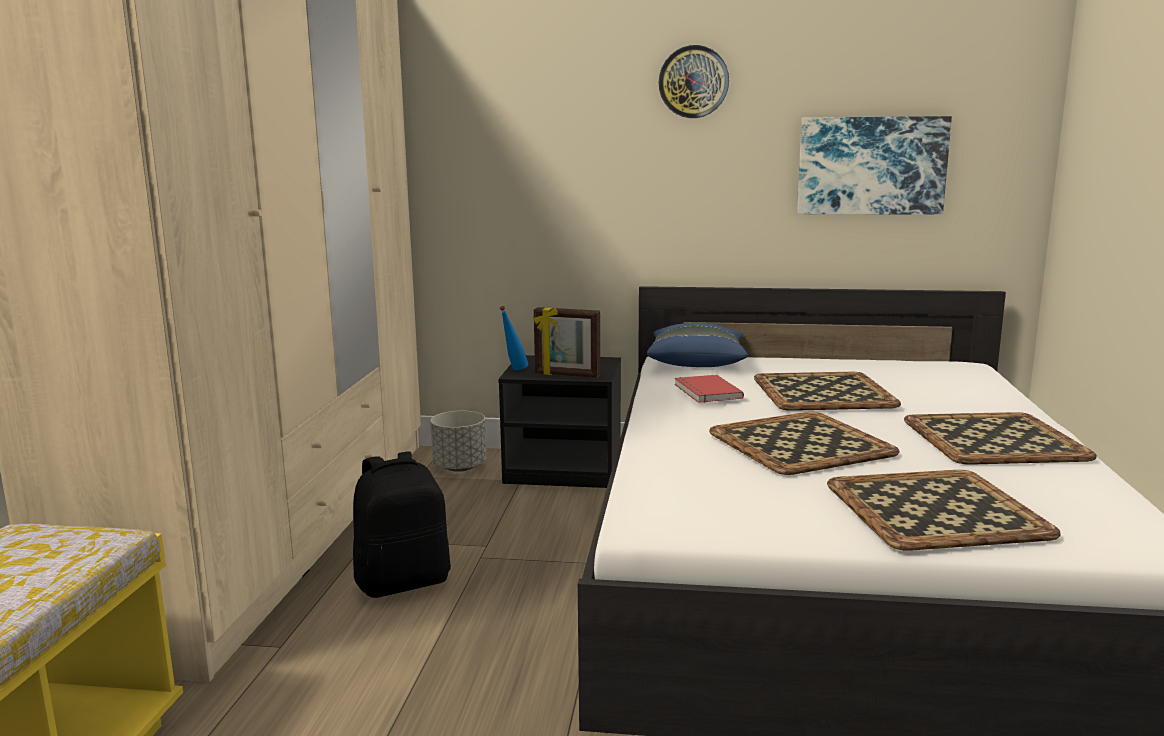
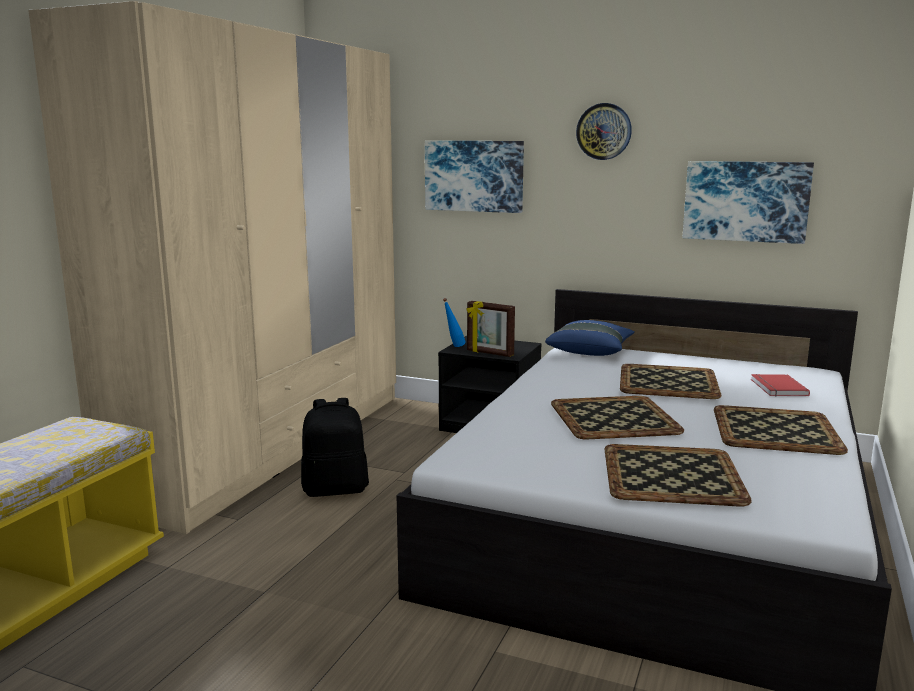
camera: 15 degrees right, 0 degrees up
grey planter [430,411,487,472] -> none
red book [674,375,744,403] -> red book moved to [751,374,810,396]
none -> picture [425,141,524,213]

